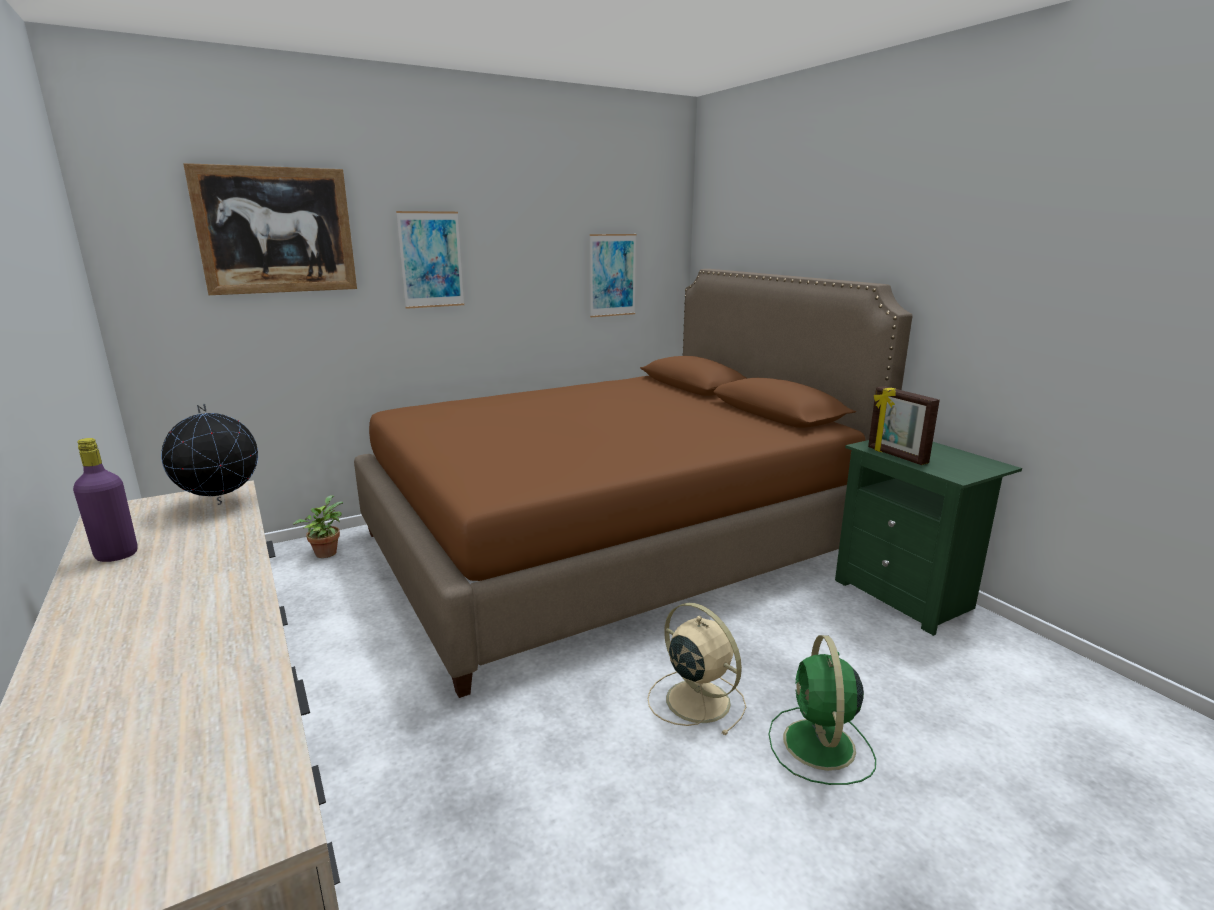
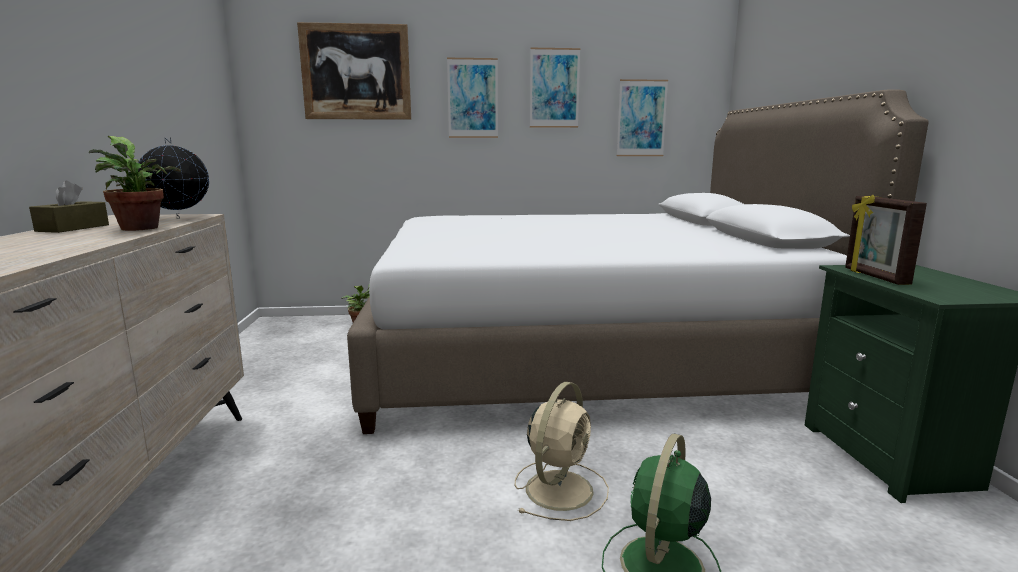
camera: 25 degrees right, 5 degrees down
purple bottle [73,438,138,562] -> brown tissue box [29,181,109,233]
brown bed [354,269,912,698] -> white bed [347,89,929,434]
beige fan [647,603,746,735] -> beige fan turned 45 degrees clockwise [515,382,609,521]
none -> potted plant [89,136,181,231]
none -> picture [530,48,580,128]

